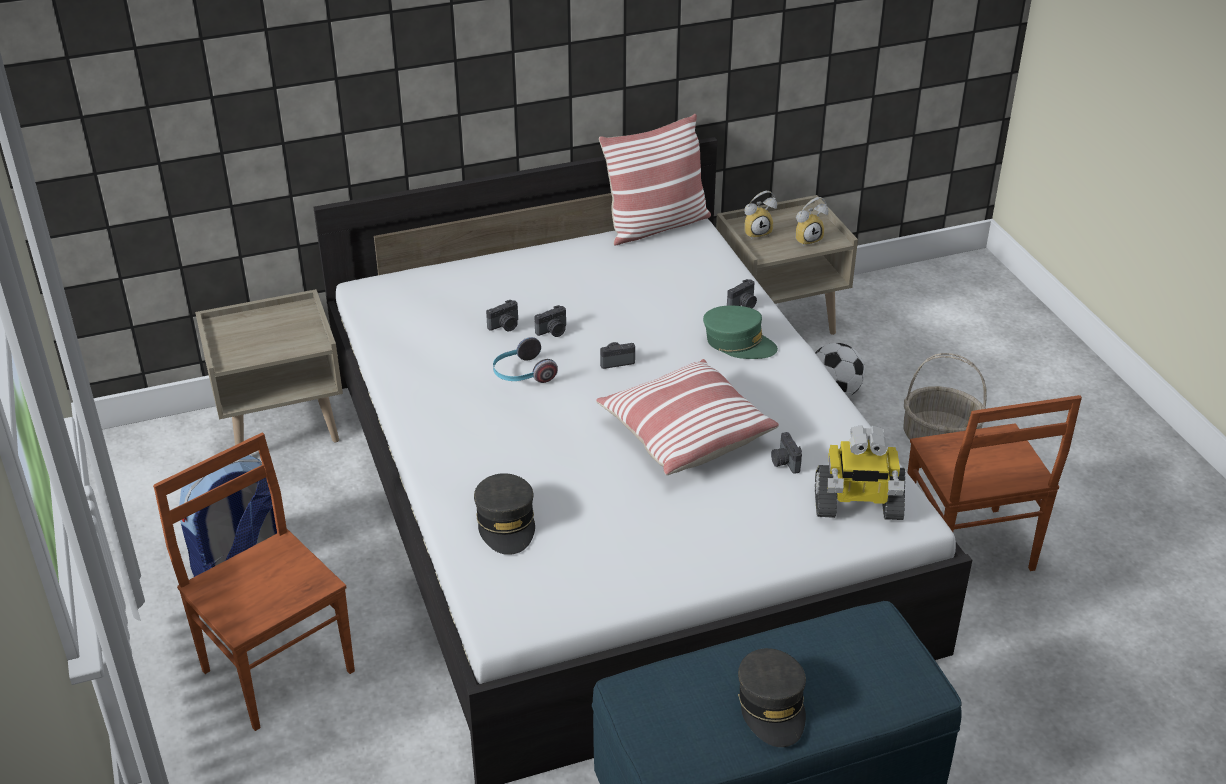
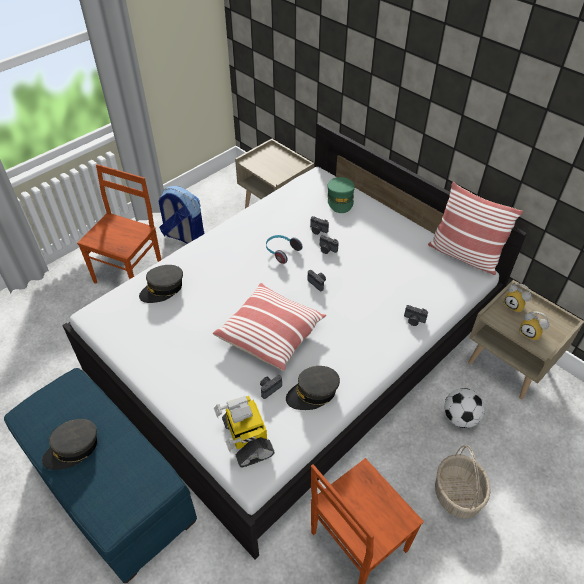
camera: 65 degrees right, 10 degrees up
green cap [703,305,778,359] -> green cap moved to [327,177,355,213]
none -> grey cap [286,366,340,410]

